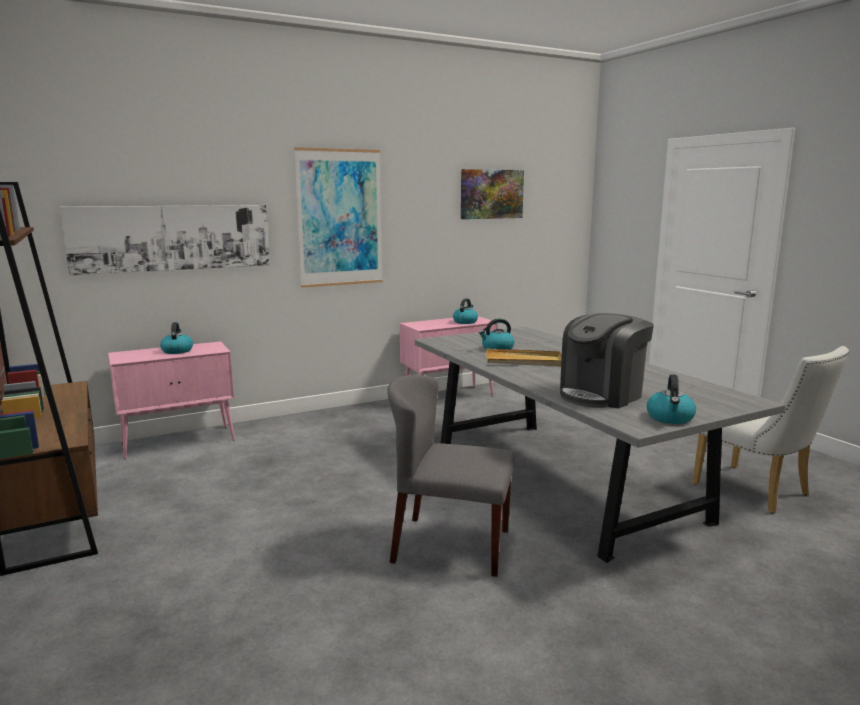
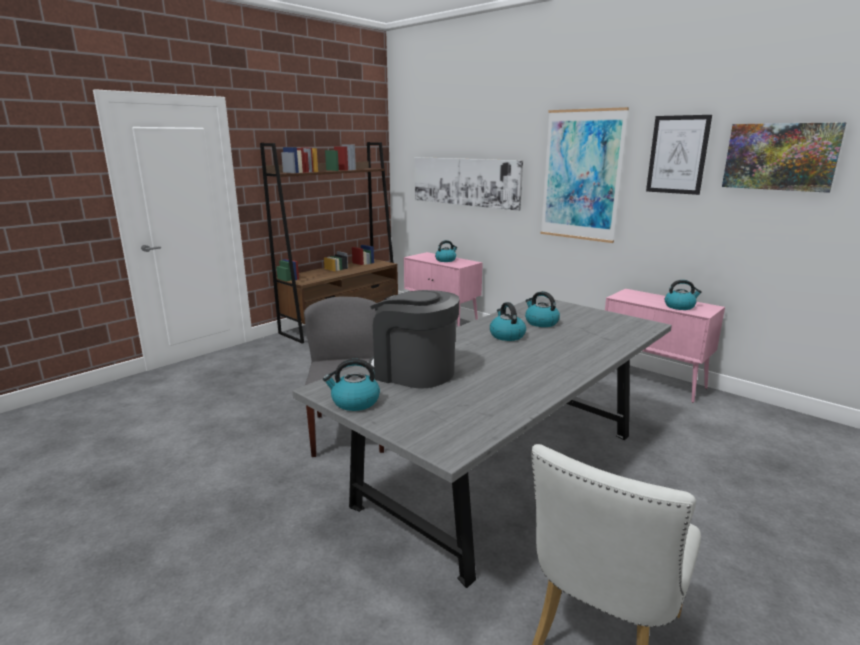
camera: 70 degrees right, 5 degrees up
beige tray [486,349,562,366] -> kettle [490,302,526,341]
none -> picture [646,115,712,195]

